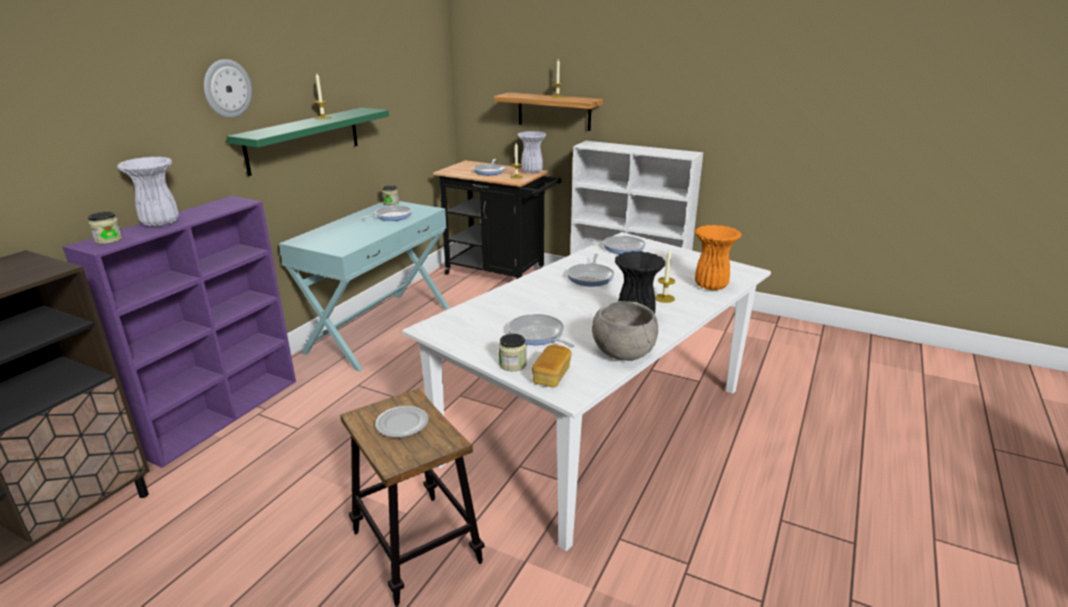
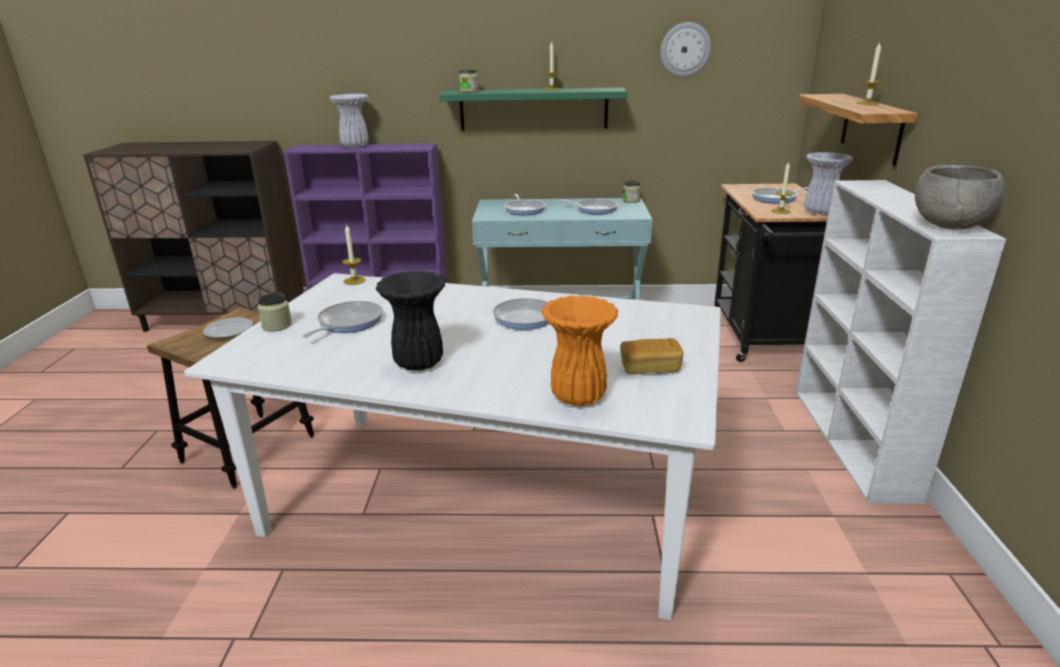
camera: 65 degrees right, 0 degrees up
jar [88,212,123,244] -> jar moved to [459,70,478,93]
wall clock [204,59,252,118] -> wall clock moved to [660,22,711,77]
bread [532,345,572,387] -> bread moved to [620,338,684,374]
frying pan [582,236,645,254] -> frying pan moved to [505,194,545,215]
grey bowl [592,301,658,361] -> grey bowl moved to [915,165,1005,230]
candle [655,249,675,303] -> candle moved to [342,225,366,285]

